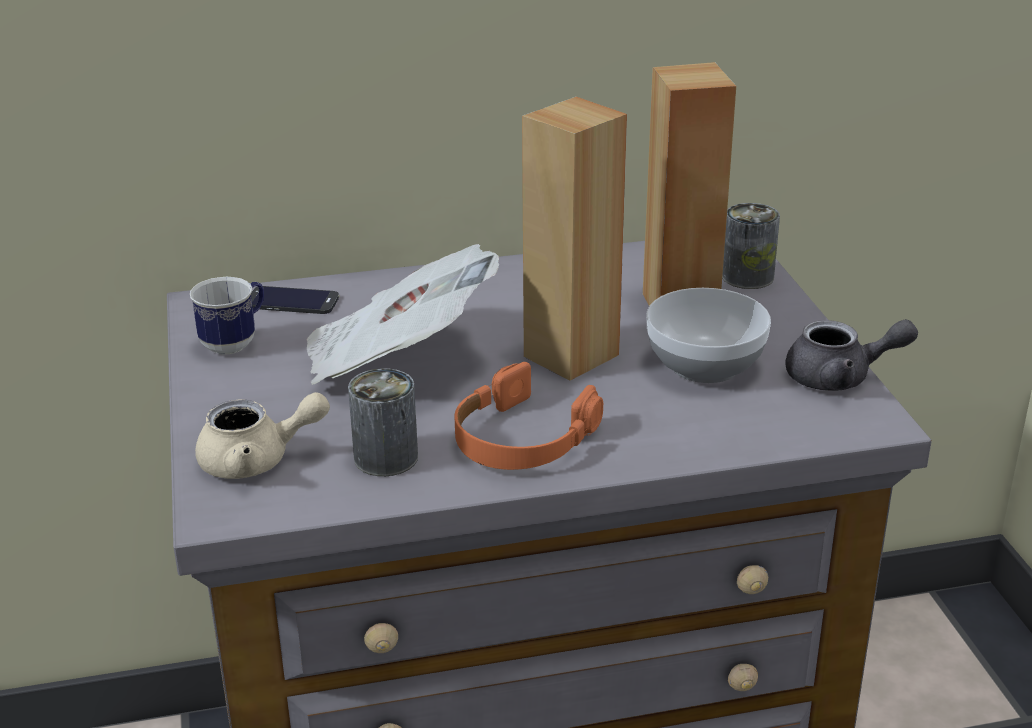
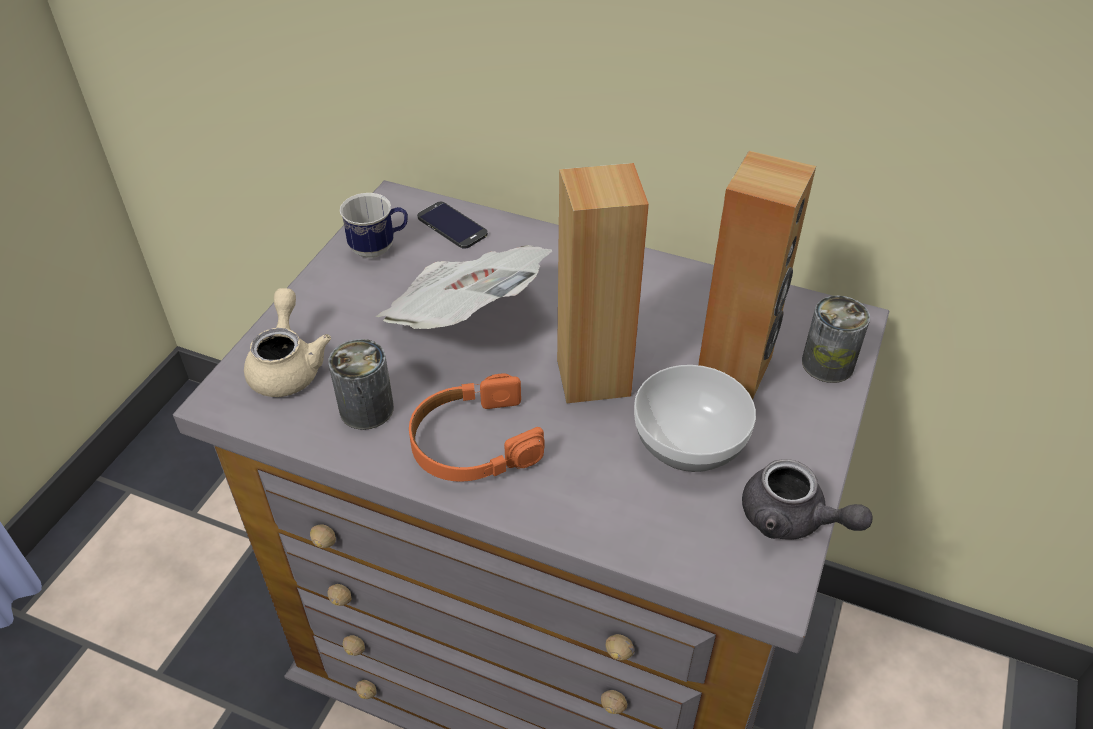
camera: 35 degrees right, 15 degrees up
beige teapot [195,392,330,479] -> beige teapot turned 120 degrees counterclockwise [244,288,331,397]

